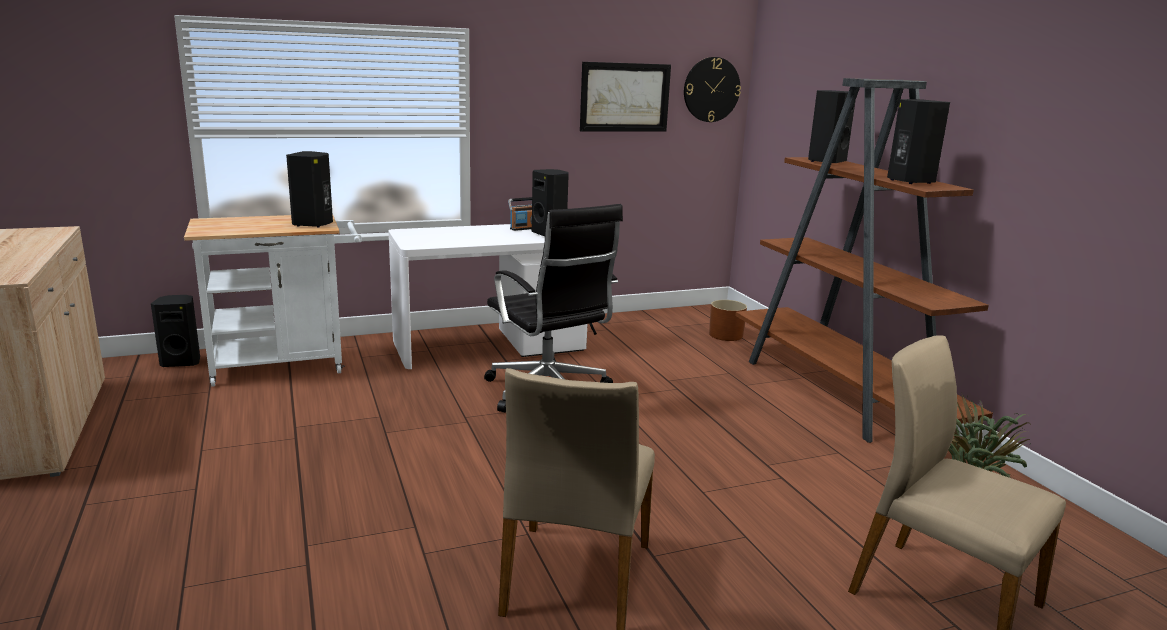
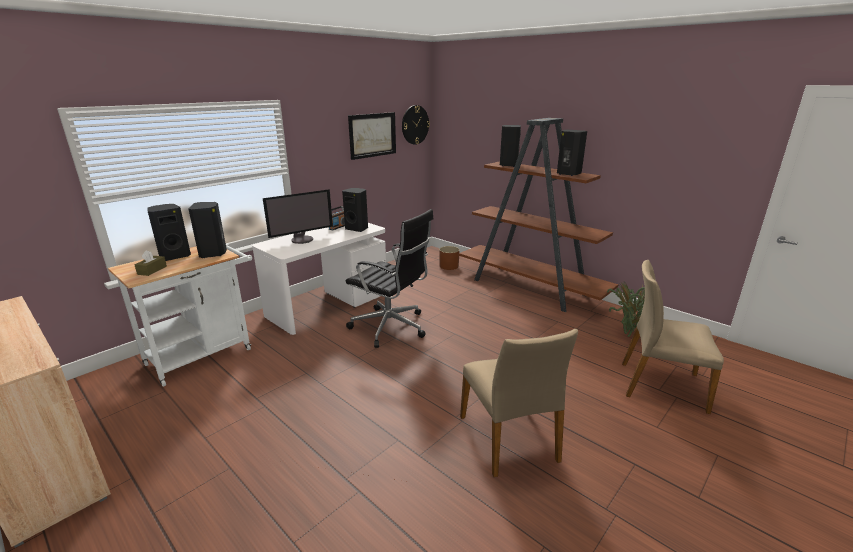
camera: 25 degrees left, 5 degrees up
black speaker [151,295,200,367] -> black speaker moved to [147,204,191,261]
none -> brown tissue box [134,250,167,276]
none -> monitor [263,189,333,244]

